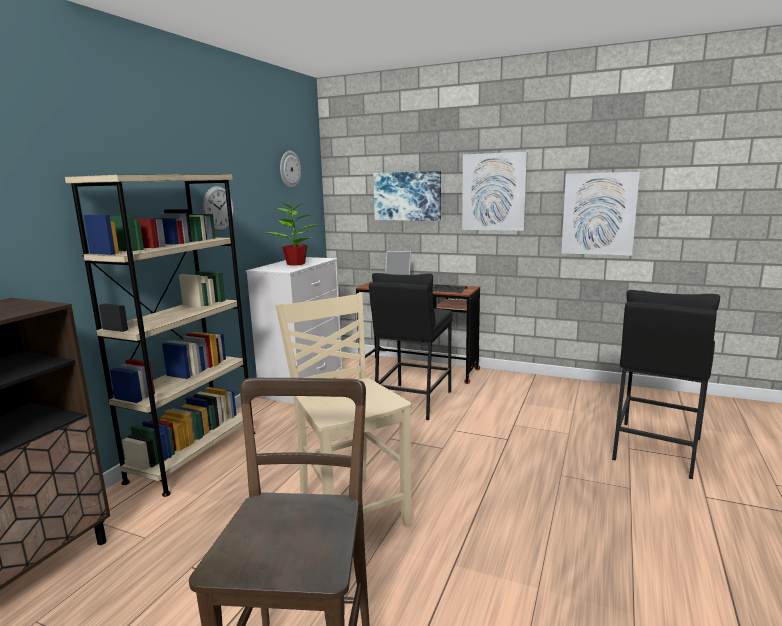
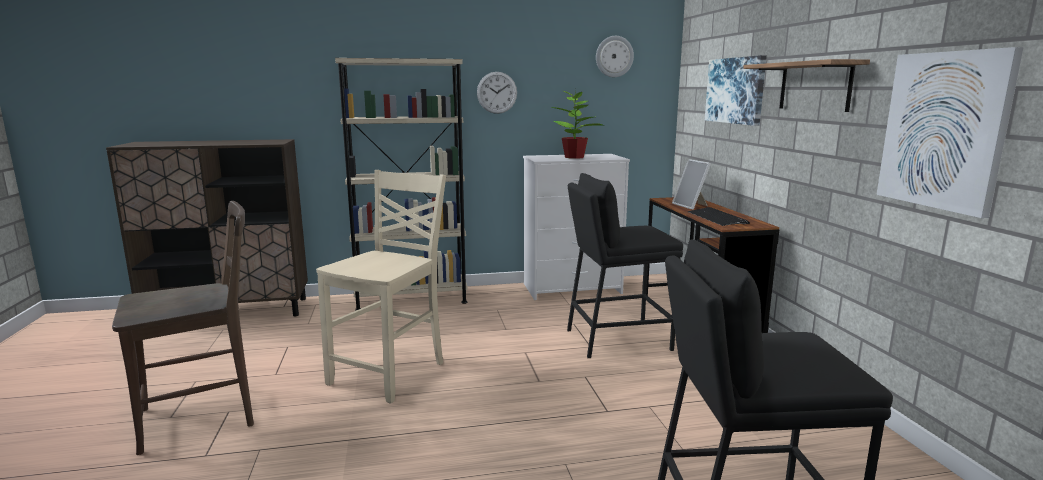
camera: 55 degrees right, 0 degrees up
picture [462,152,528,231] -> shelf [743,59,870,112]

